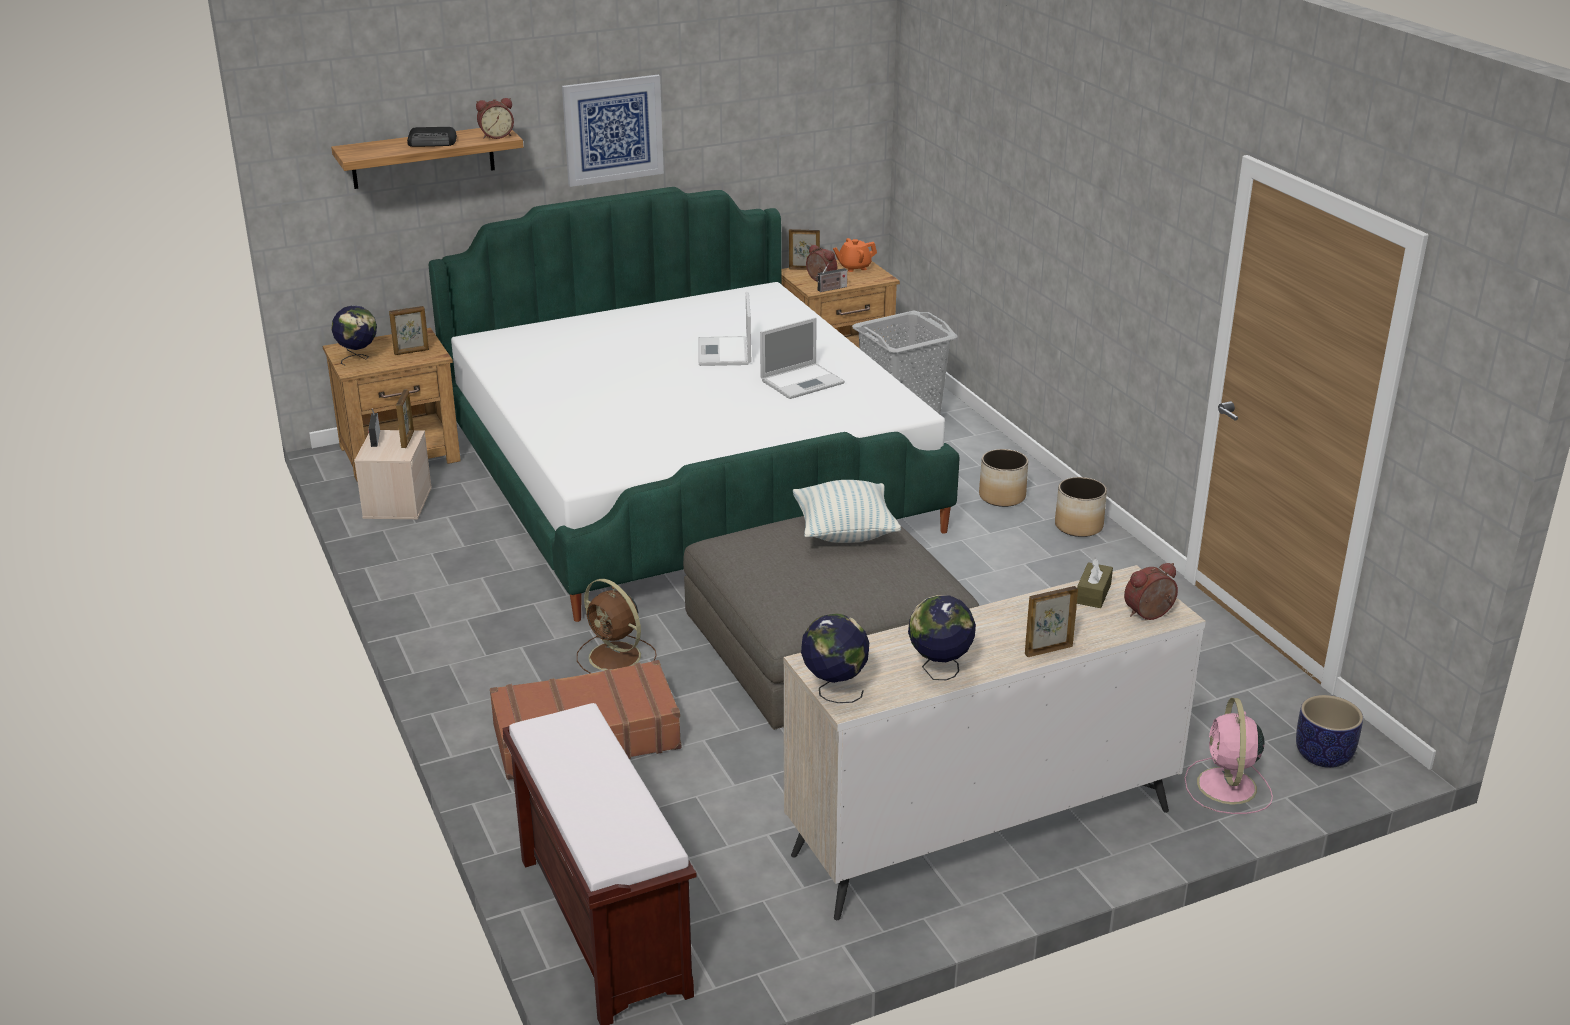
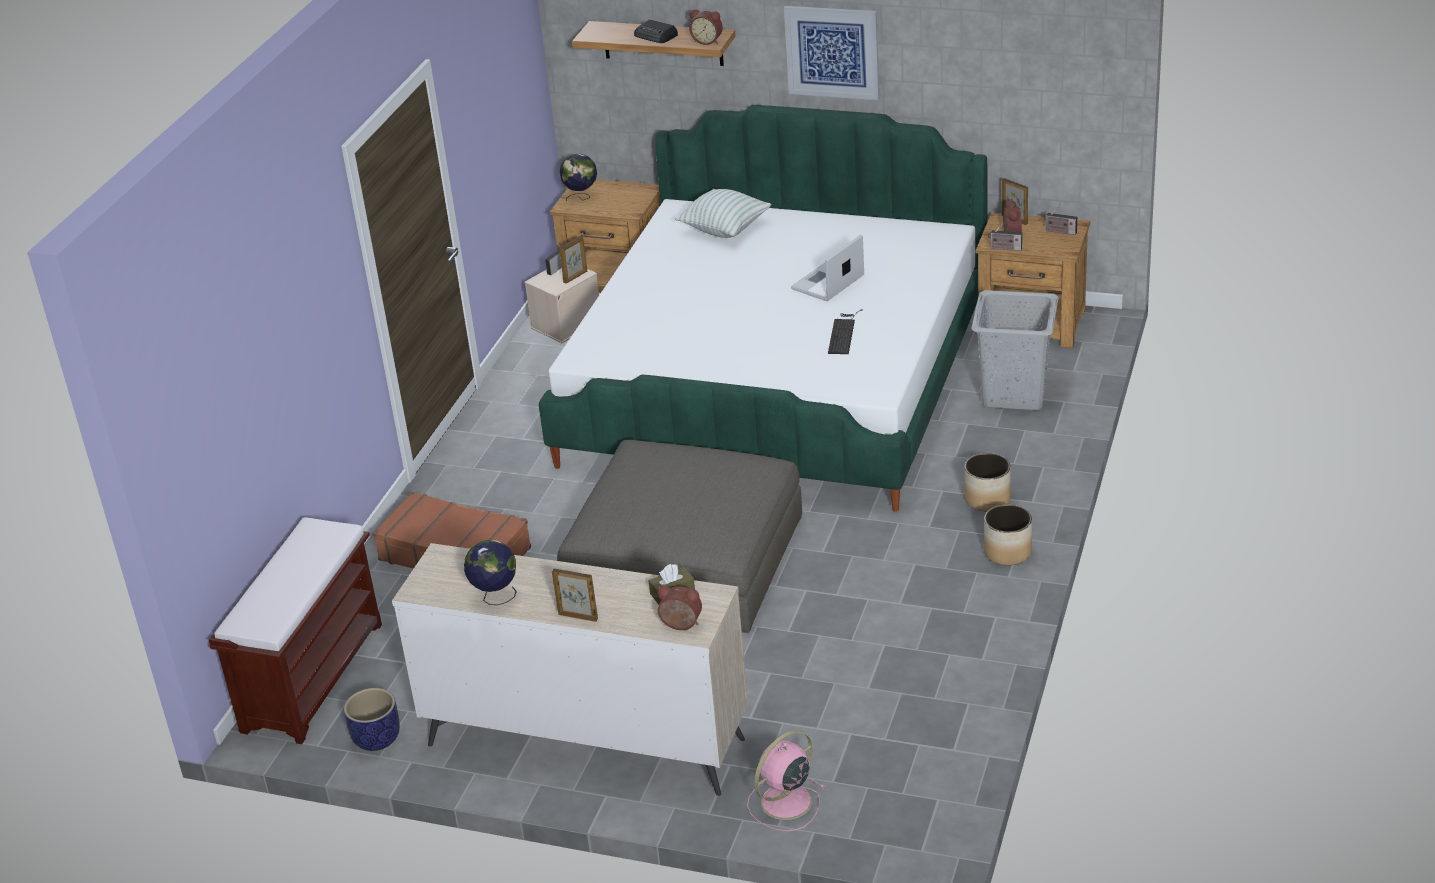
camera: 45 degrees right, 5 degrees up
picture frame [389,306,429,355] -> none
brown fan [577,579,657,674] -> none
laptop [760,317,845,399] -> keyboard [828,309,863,354]
pillow [793,480,901,543] -> pillow moved to [675,189,771,238]
globe [801,614,869,703] -> none
orange teapot [833,238,877,272] -> radio [1043,207,1077,235]
planter [1296,695,1363,768] -> planter moved to [344,688,400,751]

